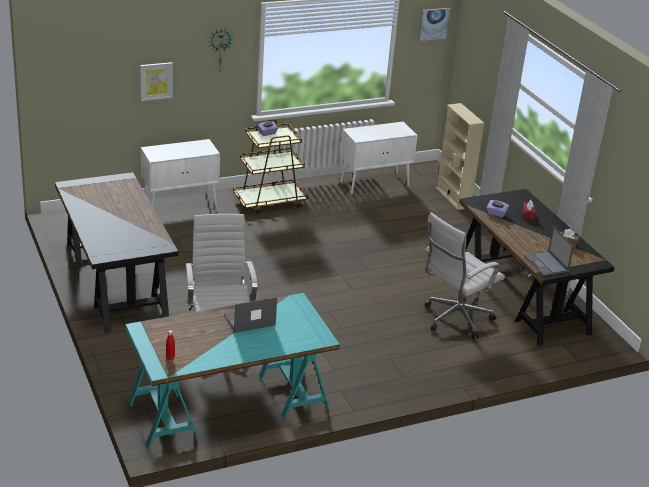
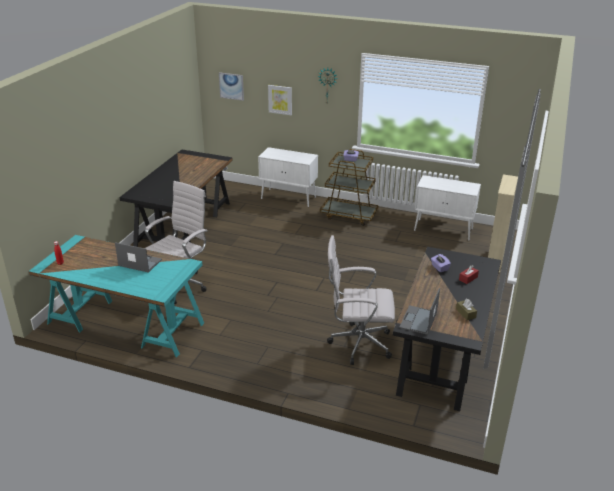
camera: 45 degrees right, 0 degrees up
picture [418,8,451,41] -> picture moved to [219,72,244,101]

